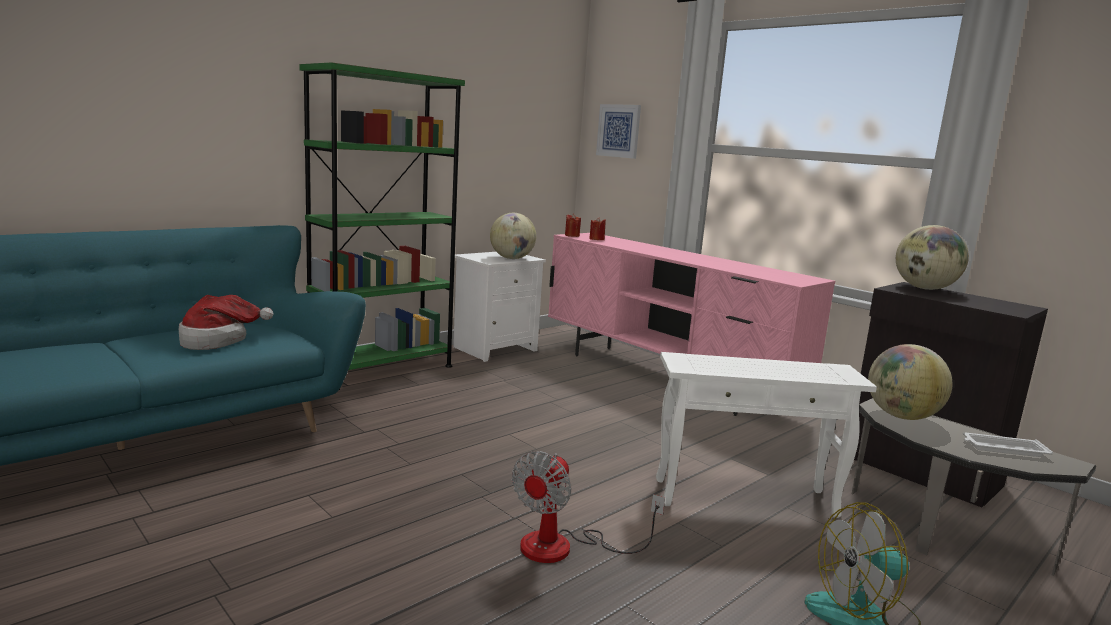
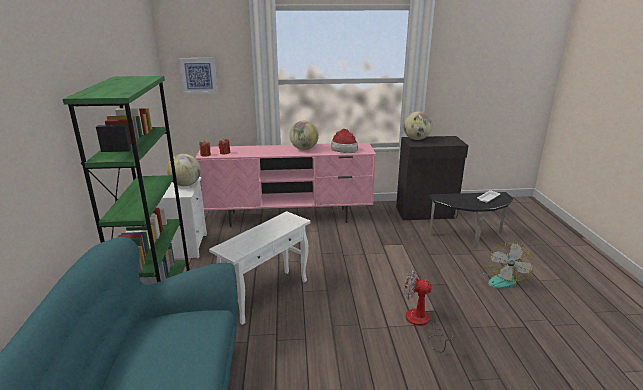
camera: 50 degrees left, 10 degrees up
hat [179,295,273,350] -> hat moved to [331,129,358,153]
fan [512,451,665,563] -> fan turned 135 degrees clockwise [404,269,453,353]
white side table [656,352,877,518] -> white side table moved to [209,211,310,325]
globe [868,344,952,420] -> globe moved to [290,121,319,150]

